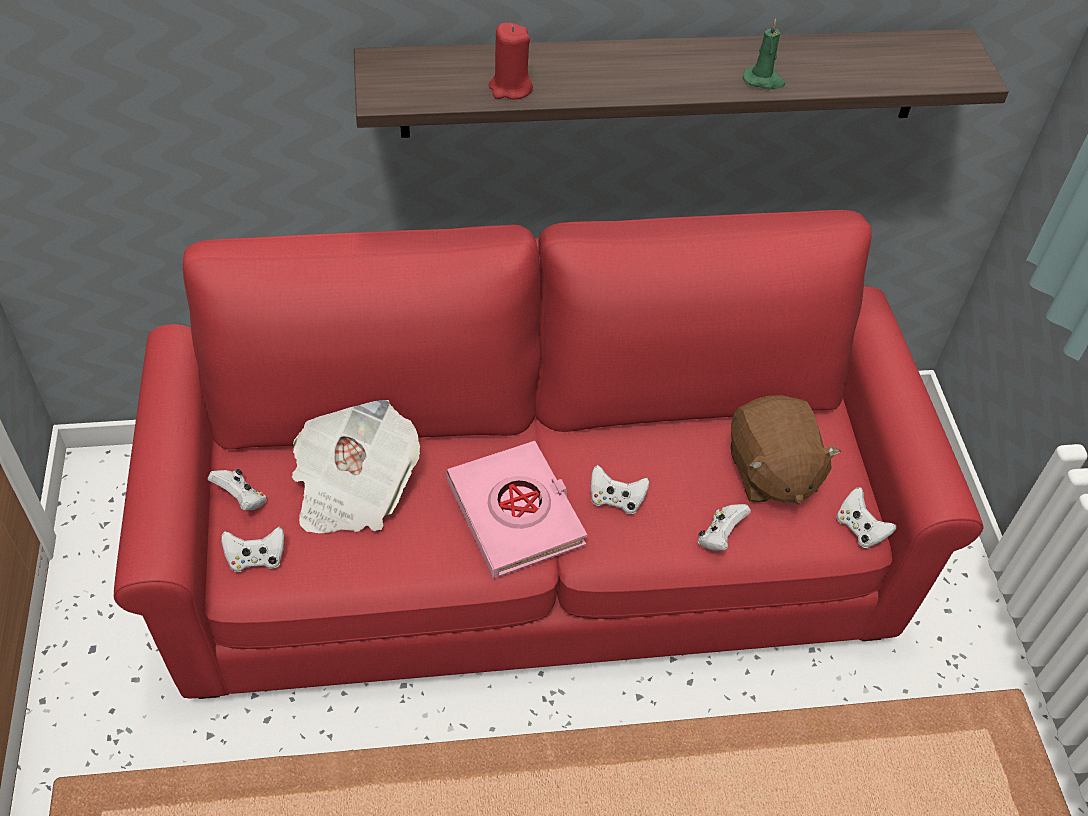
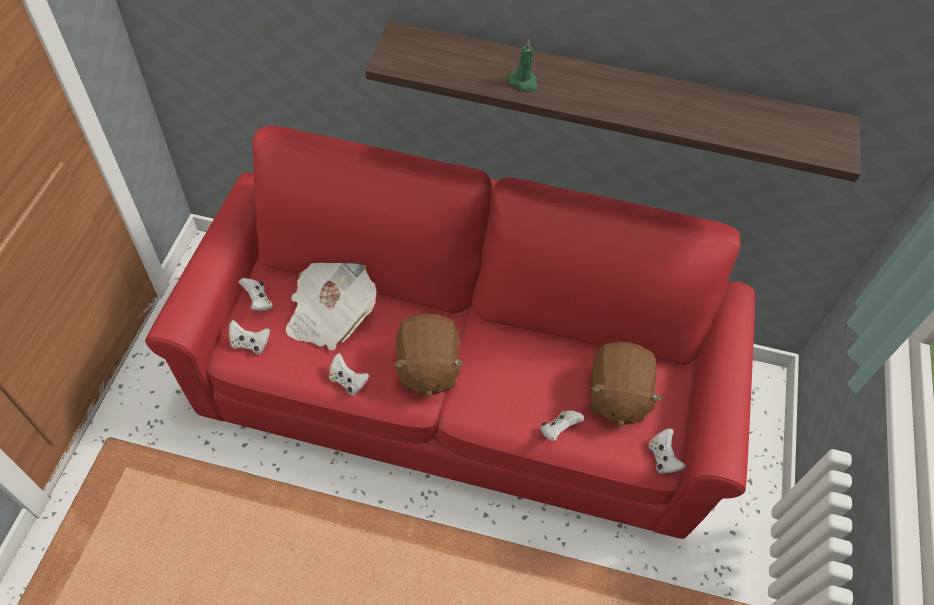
camera: 20 degrees right, 5 degrees up
pink book [446,441,587,578] -> brown plush toy [393,314,465,398]
red candle [489,23,533,100] -> none
white game controller [591,465,649,514] -> white game controller moved to [329,353,369,395]
green candle [743,19,785,90] -> green candle moved to [509,40,538,91]

